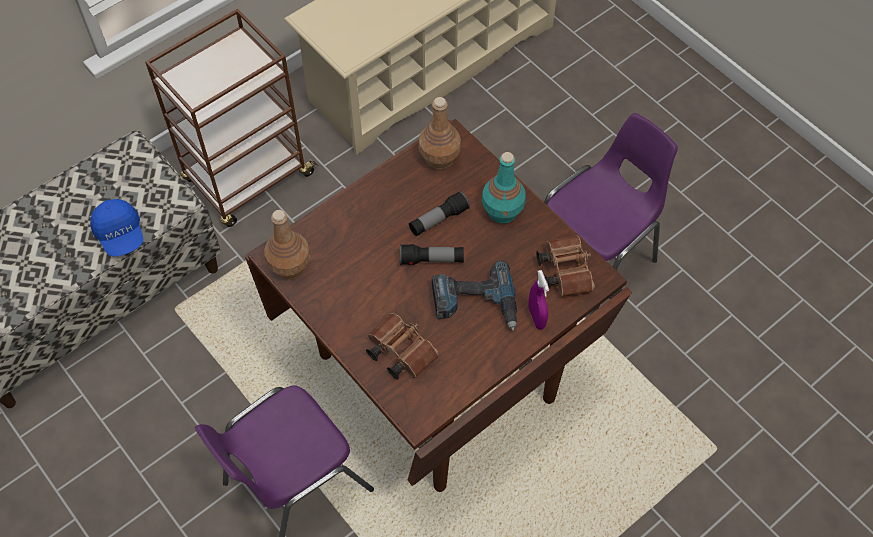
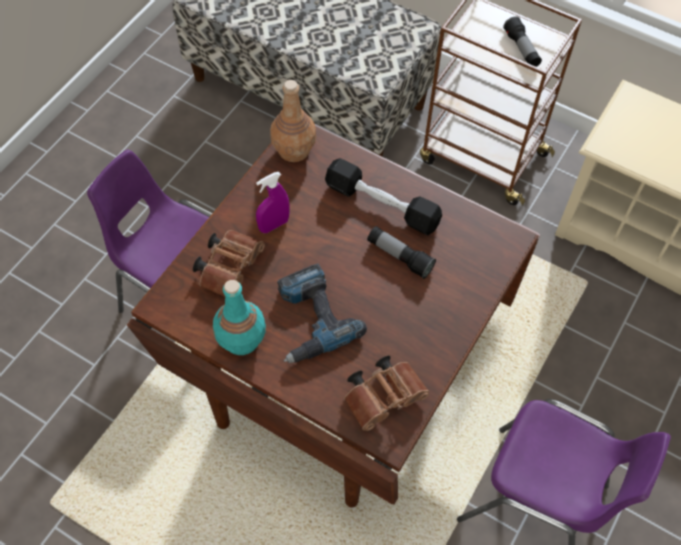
camera: 70 degrees right, 0 degrees up
blue cap [90,199,143,256] -> none
flashlight [400,244,464,265] -> flashlight moved to [503,16,542,67]
brown bottle [419,97,461,170] -> none
turquoise bottle [482,152,526,223] -> turquoise bottle moved to [213,280,266,355]
purple spray bottle [528,270,549,329] -> purple spray bottle moved to [256,172,290,233]
none -> black dumbbell [325,158,442,235]

